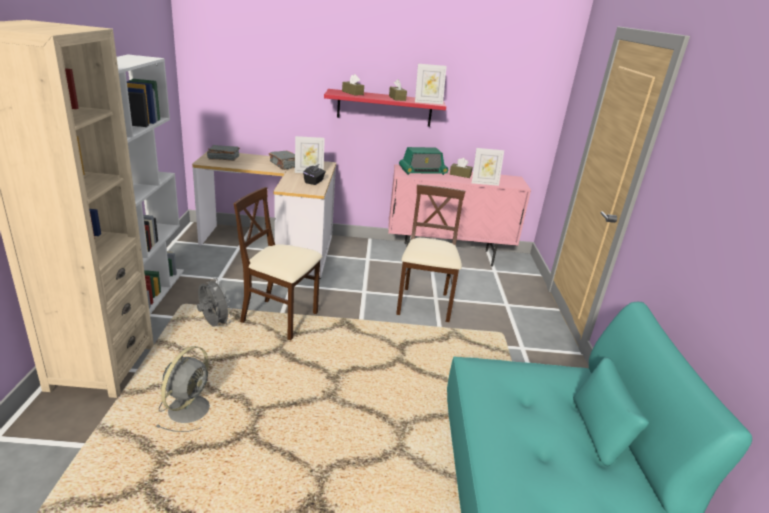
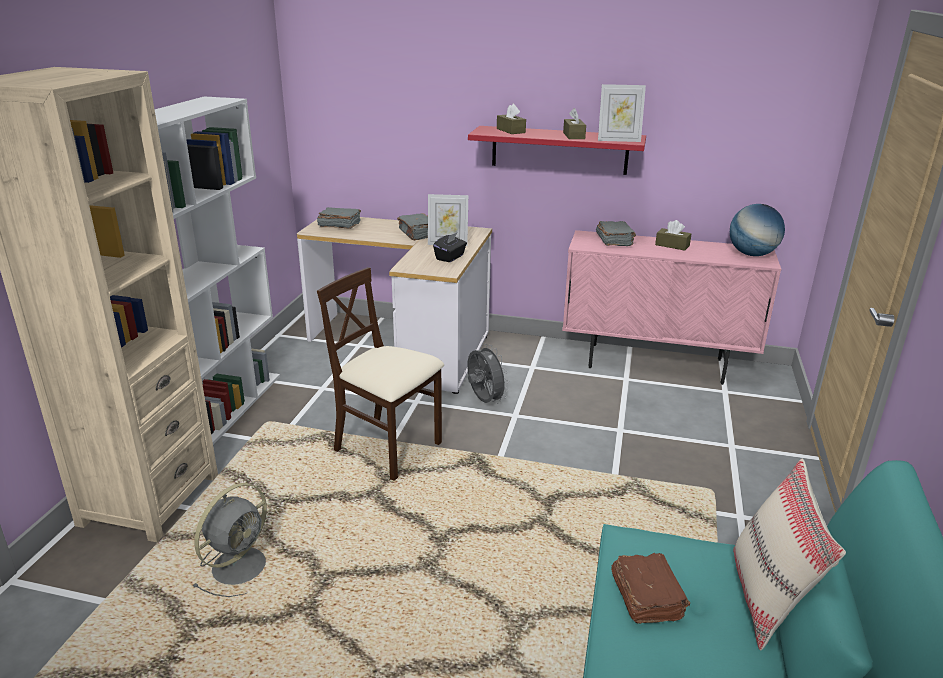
camera: 15 degrees right, 0 degrees up
grey fan [197,277,232,327] -> grey fan moved to [467,344,509,404]
beige chair [396,184,465,322] -> none
radio [399,147,448,175] -> grey book [596,221,636,246]
picture frame [472,148,504,186] -> none
none -> brown book [611,553,690,624]
none -> globe [730,204,785,256]
none -> beige pillow [733,459,846,651]

